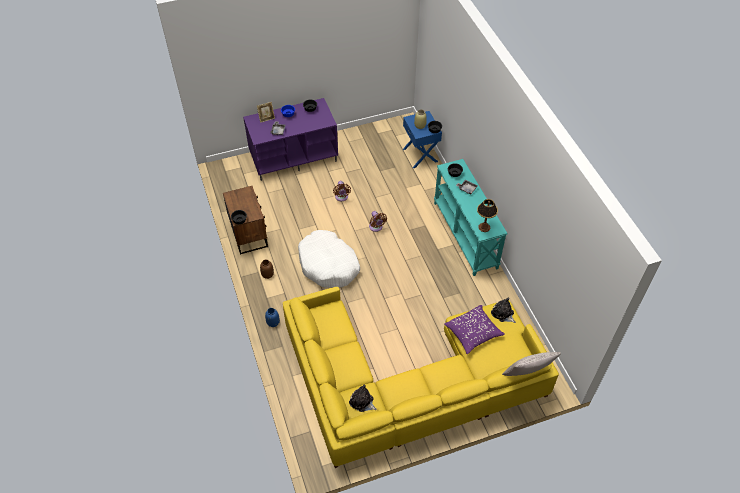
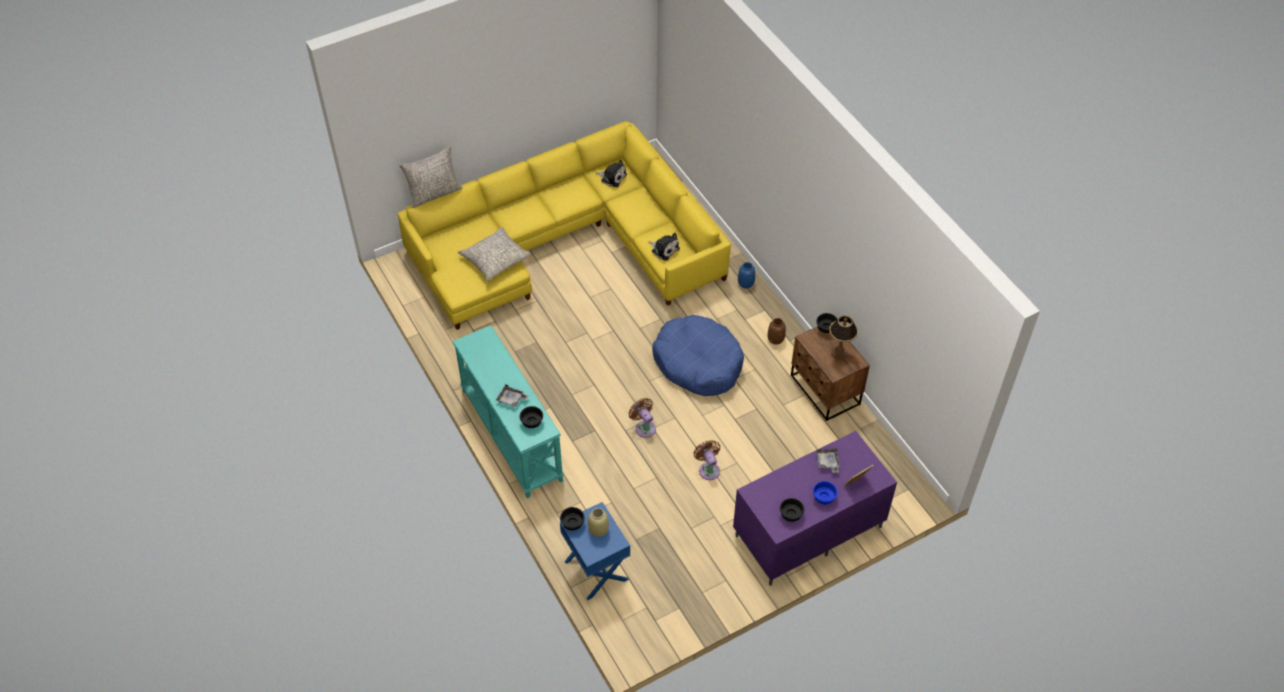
camera: 170 degrees right, 0 degrees up
white dog bed [298,230,360,288] -> blue dog bed [652,315,744,396]
purple pillow [444,305,505,354] -> grey pillow [458,227,531,281]
table lamp [477,199,498,232] -> table lamp moved to [829,316,858,360]
plush toy [491,298,516,323] -> plush toy moved to [649,233,680,261]

